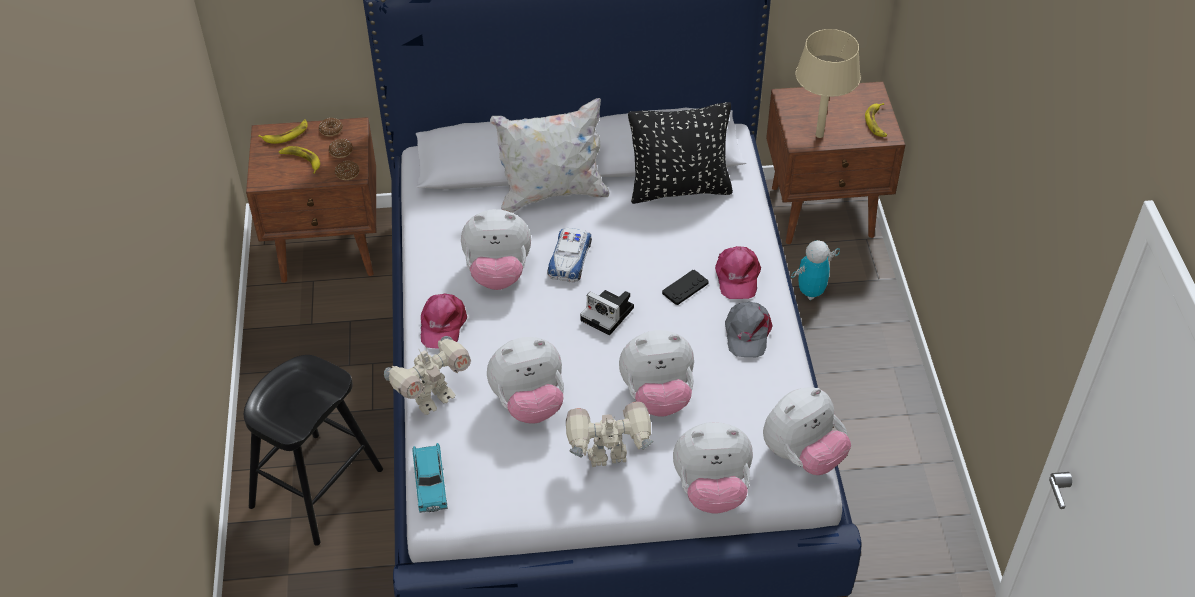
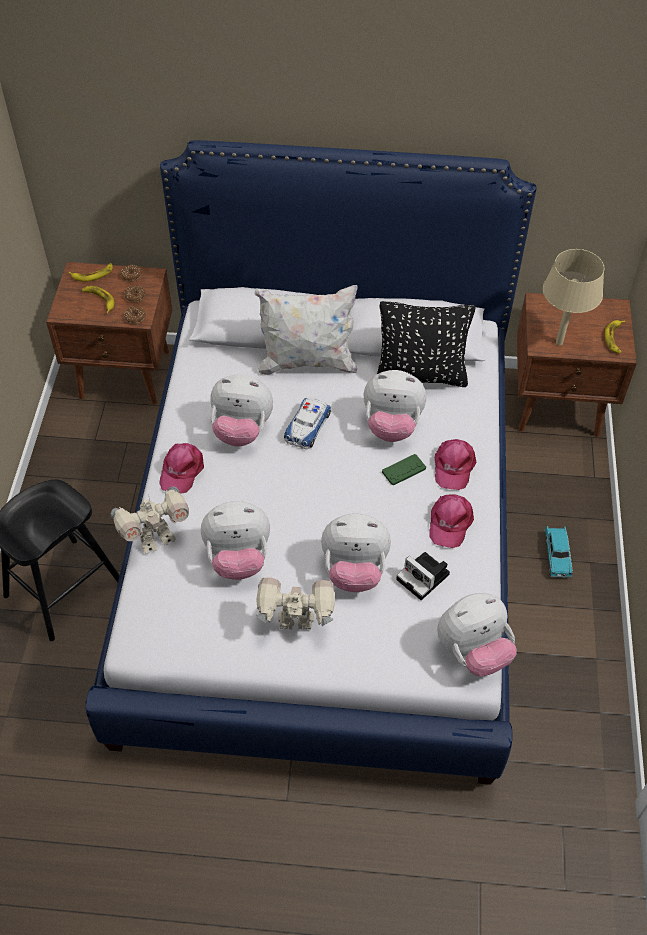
camera: 10 degrees right, 5 degrees up
turquoise toy car [412,443,448,513] -> turquoise toy car moved to [545,526,573,578]
camera [580,290,634,335] -> camera moved to [396,552,450,600]
black game controller [662,270,709,305] -> green game controller [382,454,426,485]
plush toy [673,422,753,514] -> plush toy moved to [364,370,426,442]
grey cap [725,302,773,357] -> pink cap [429,494,474,548]
toy robot [791,240,840,300] -> none

